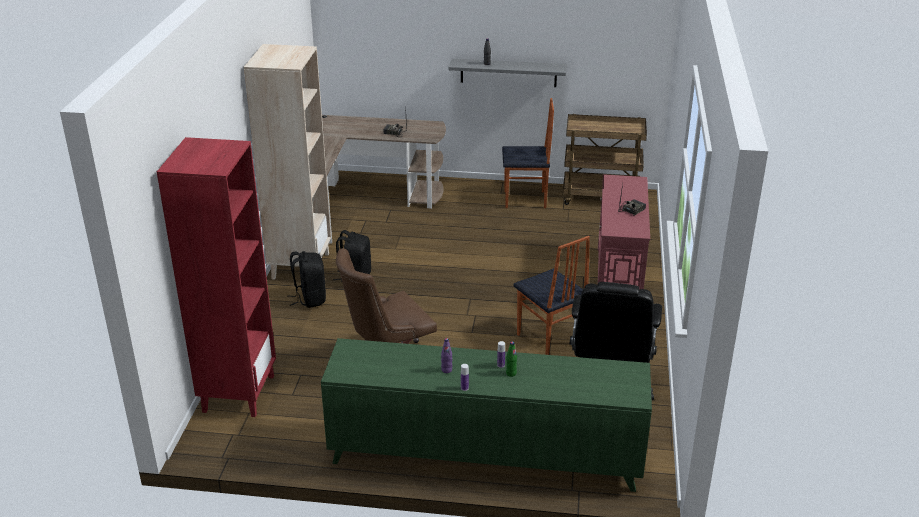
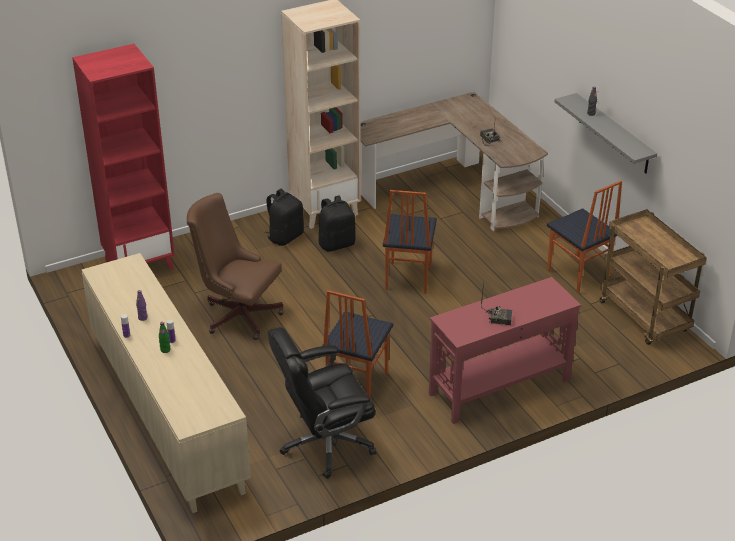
camera: 55 degrees right, 5 degrees up
green cabinet [321,338,652,492] -> beige cabinet [82,253,251,513]
none -> chair [383,190,437,294]

